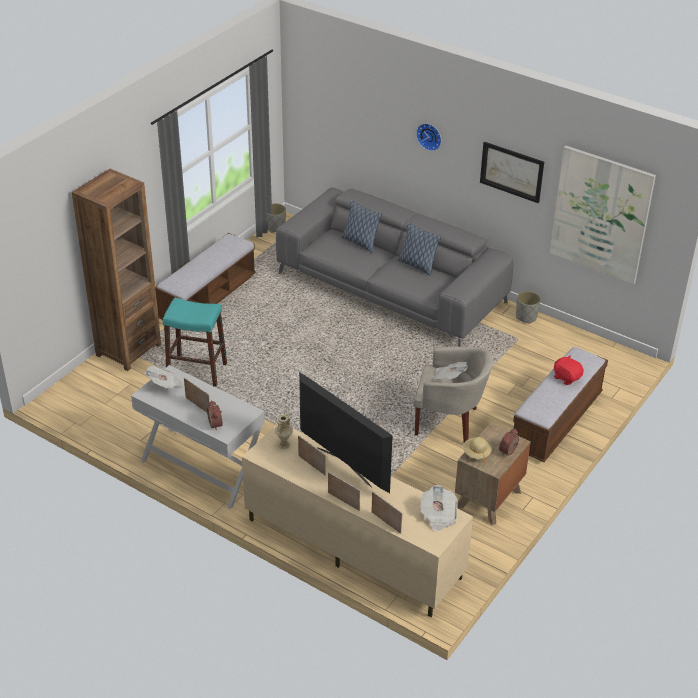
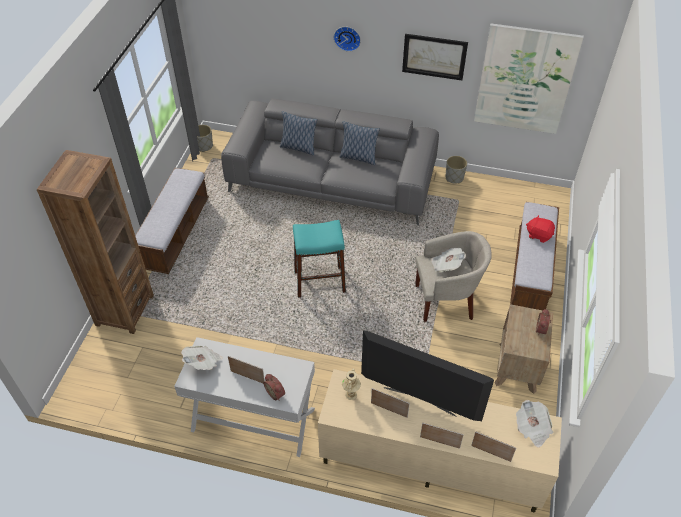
camera: 20 degrees left, 10 degrees up
turquoise stool [163,298,227,387] -> turquoise stool moved to [293,220,346,298]
beige hat [463,437,492,463] -> none

